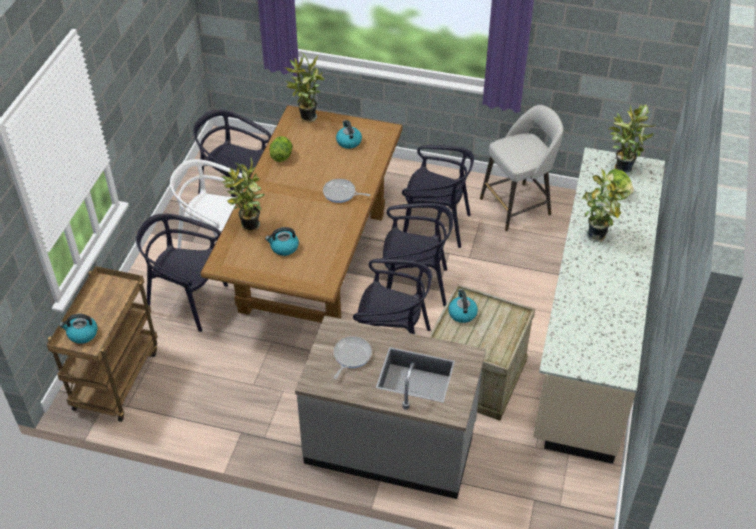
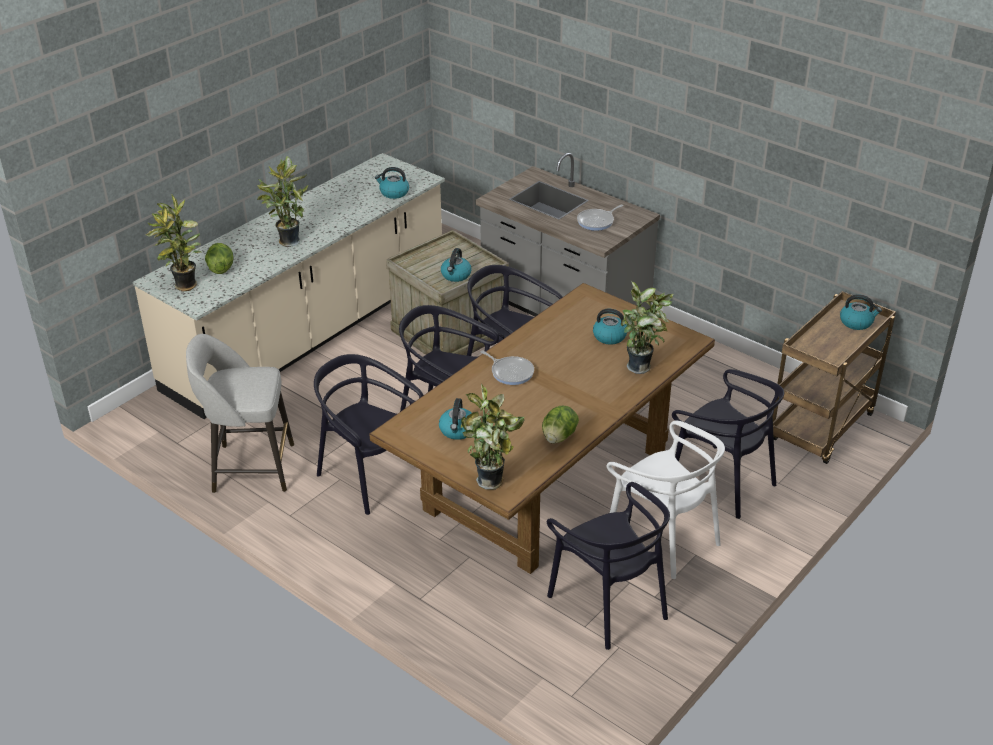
camera: 155 degrees left, 10 degrees down
none -> kettle [375,167,409,199]

